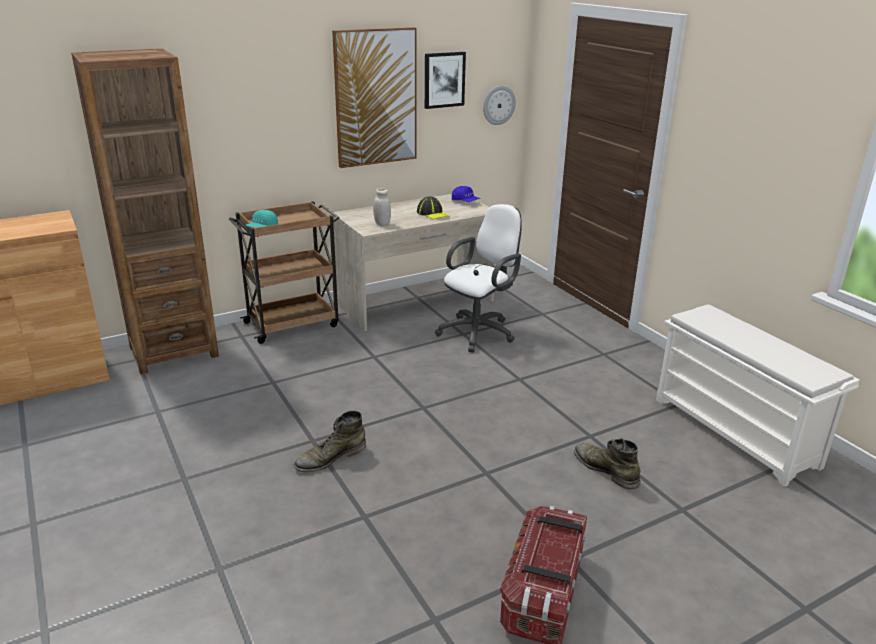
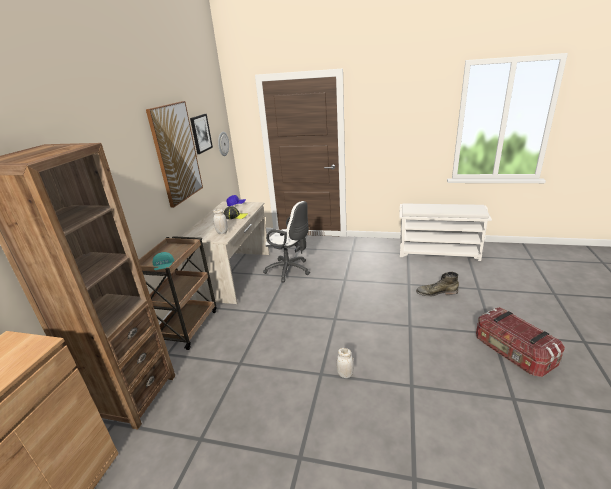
camera: 45 degrees left, 0 degrees up
green boot [294,411,366,472] -> white jar [337,348,354,378]
white office chair [435,204,522,352] -> white office chair turned 120 degrees clockwise [263,201,310,283]

